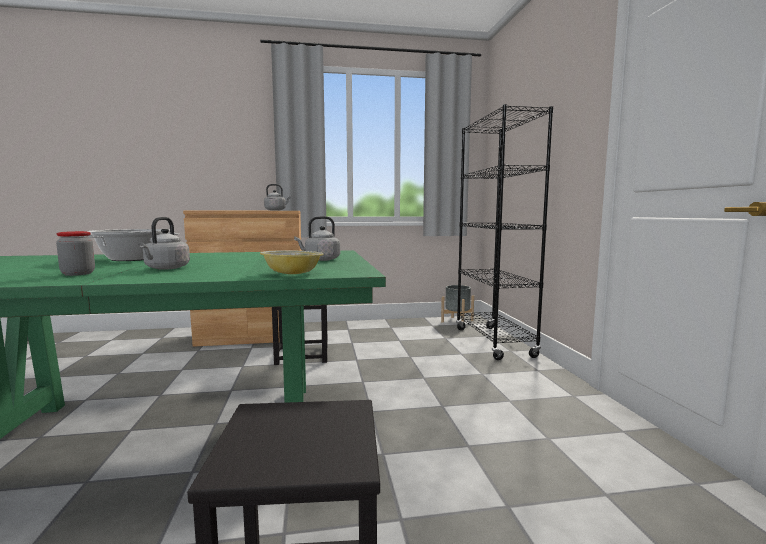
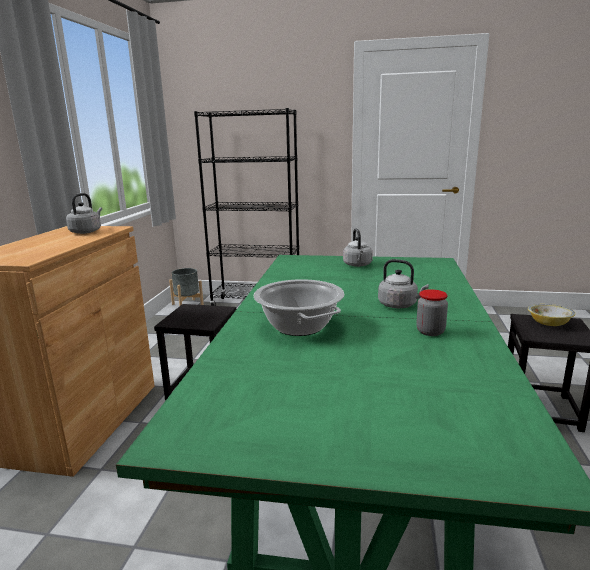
camera: 70 degrees left, 10 degrees up
bowl [260,250,324,274] -> bowl moved to [528,304,576,326]

